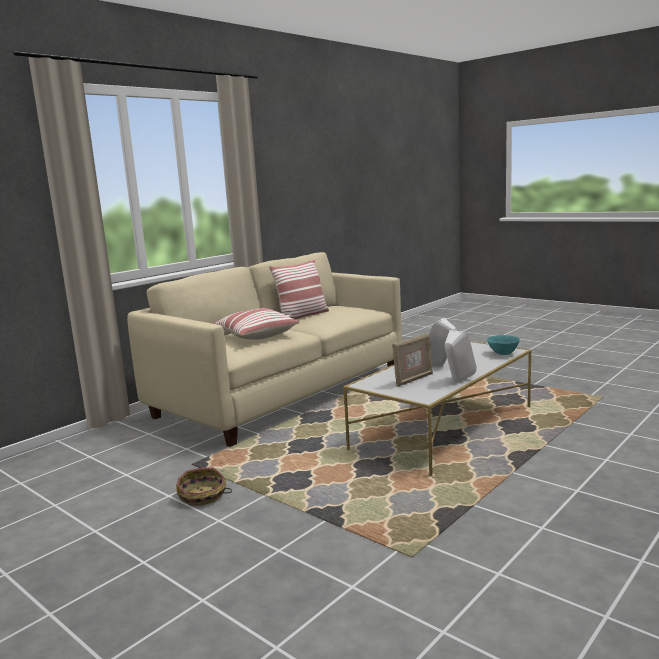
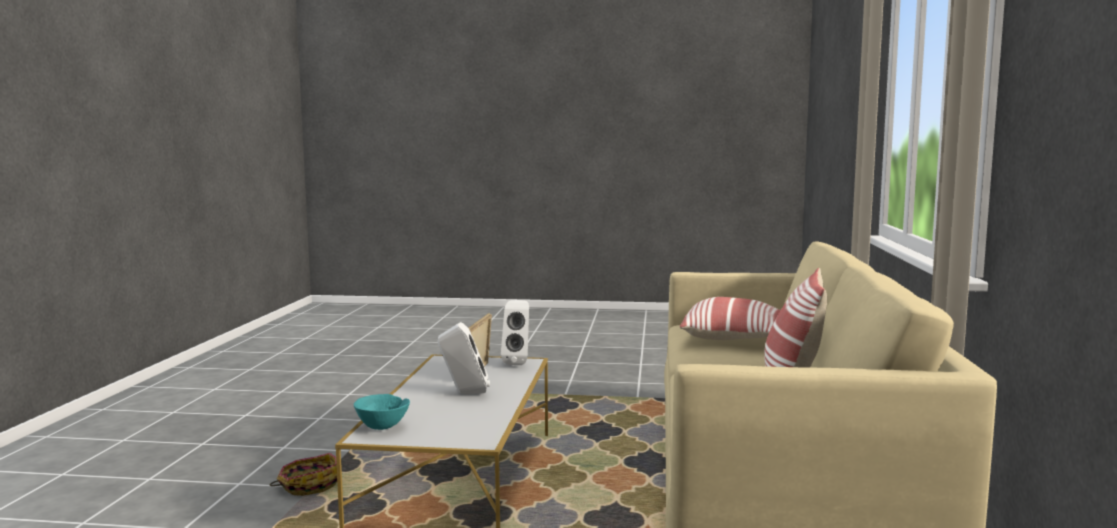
camera: 145 degrees right, 5 degrees down
basket [176,468,232,506] -> basket moved to [270,453,337,496]
white speaker [444,330,477,382] -> white speaker moved to [501,300,529,365]

